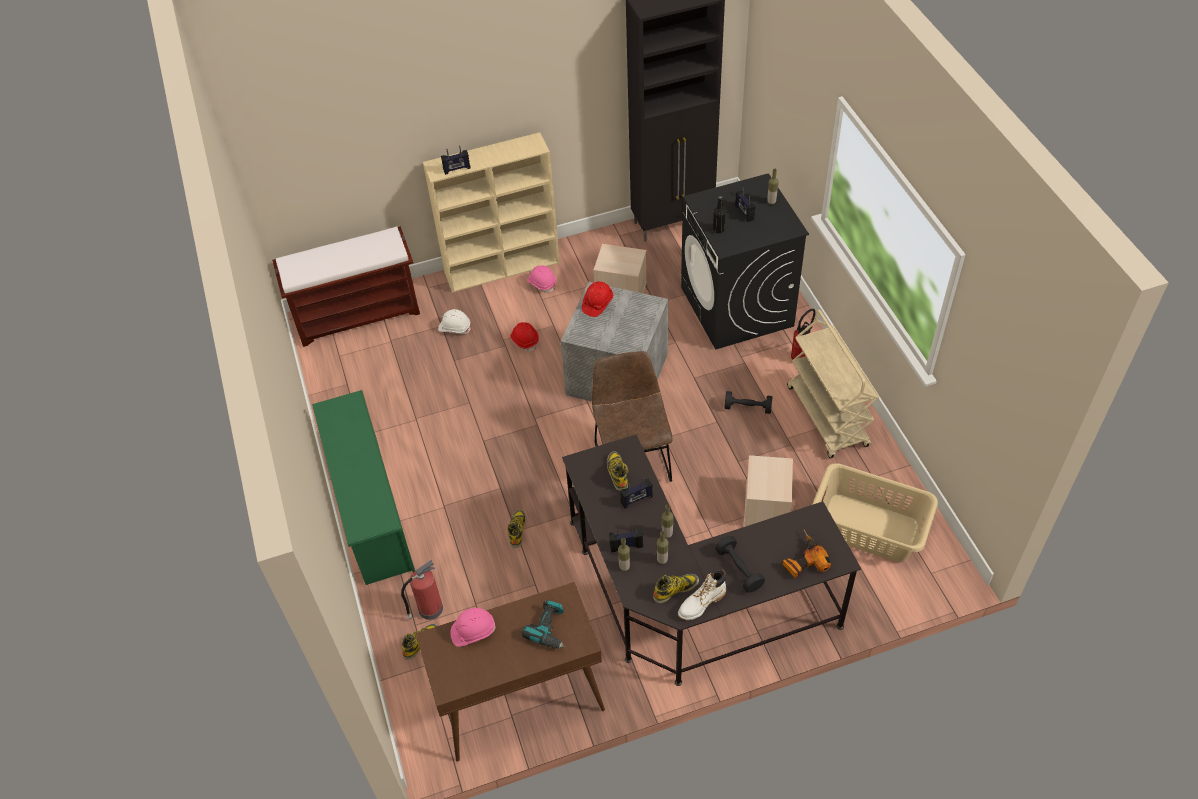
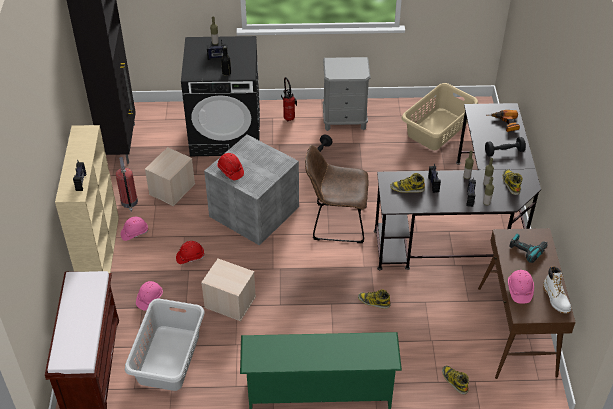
camera: 75 degrees left, 5 degrees down
fire extinguisher [401,560,443,620] -> fire extinguisher moved to [116,157,138,212]
white hard hat [438,309,471,334] -> pink hard hat [136,281,163,311]
white boot [678,569,726,620] -> white boot moved to [543,266,571,313]
beige storage box [744,455,793,527] -> beige storage box moved to [201,259,256,321]
beige cart [787,310,879,458] -> grey nightstand [323,57,371,131]
none -> grey laundry basket [125,299,205,391]

